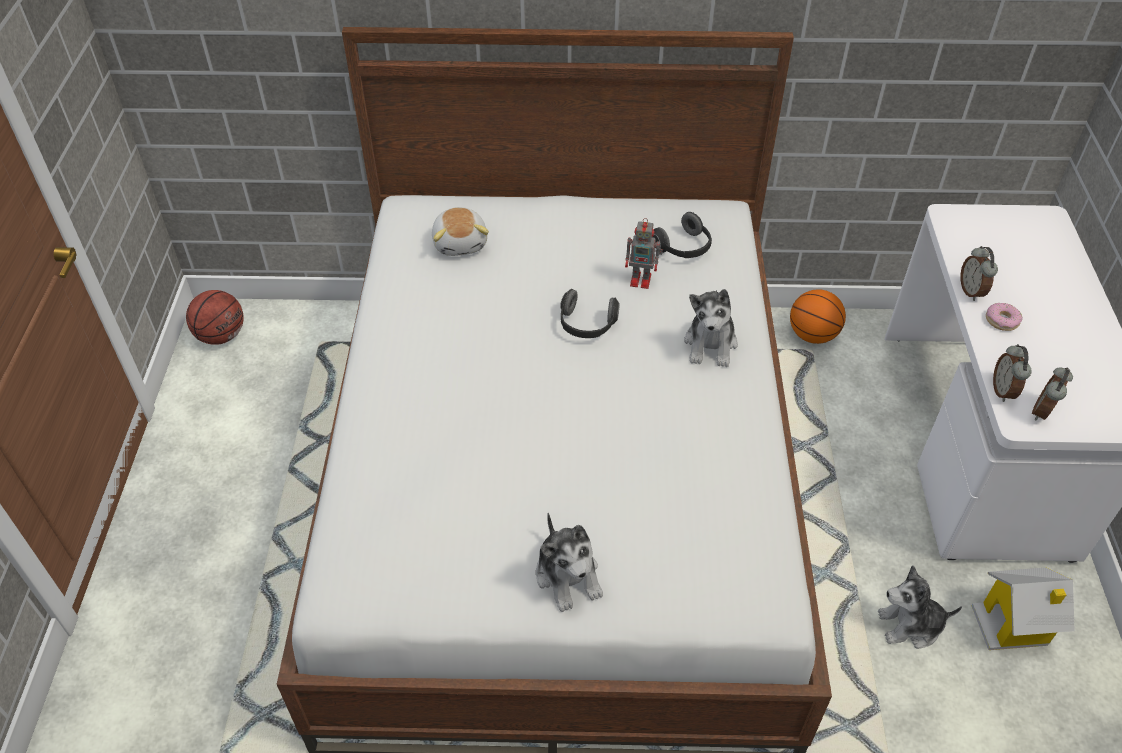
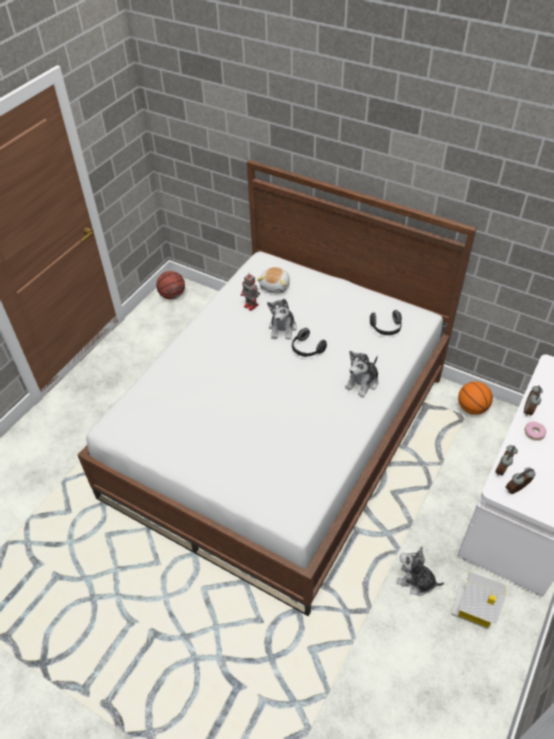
camera: 30 degrees right, 0 degrees up
plush toy [536,513,603,612] -> plush toy moved to [267,299,297,340]
toy robot [625,218,663,289] -> toy robot moved to [241,274,260,311]

